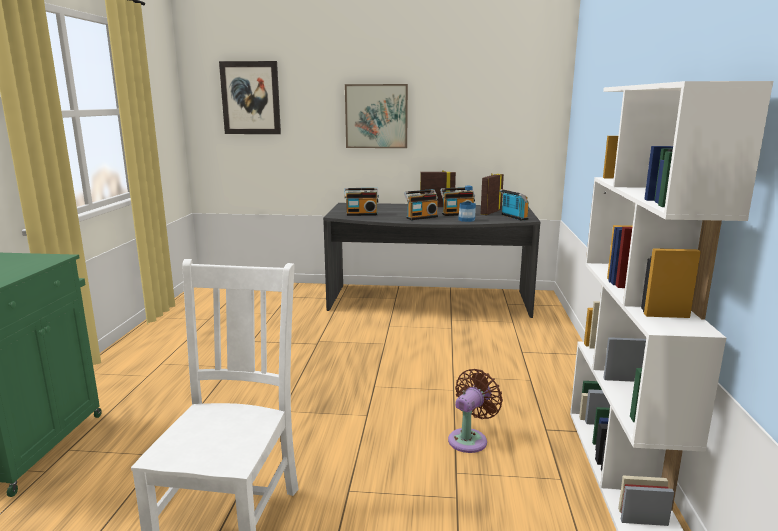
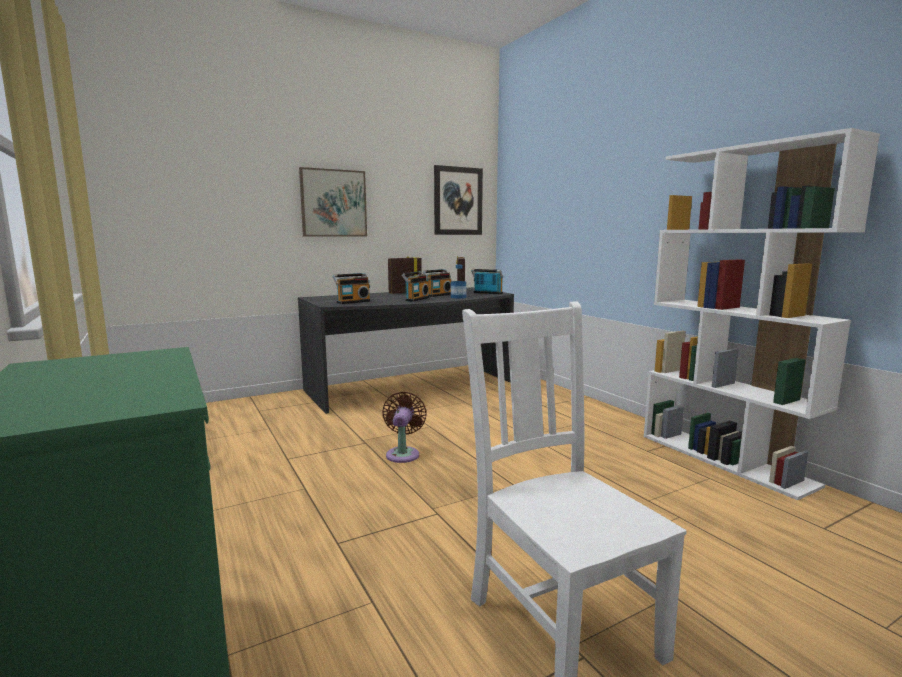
camera: 35 degrees left, 5 degrees down
picture [219,61,281,134] -> picture moved to [434,165,483,235]
brown fan [448,369,503,453] -> brown fan moved to [382,392,427,463]

